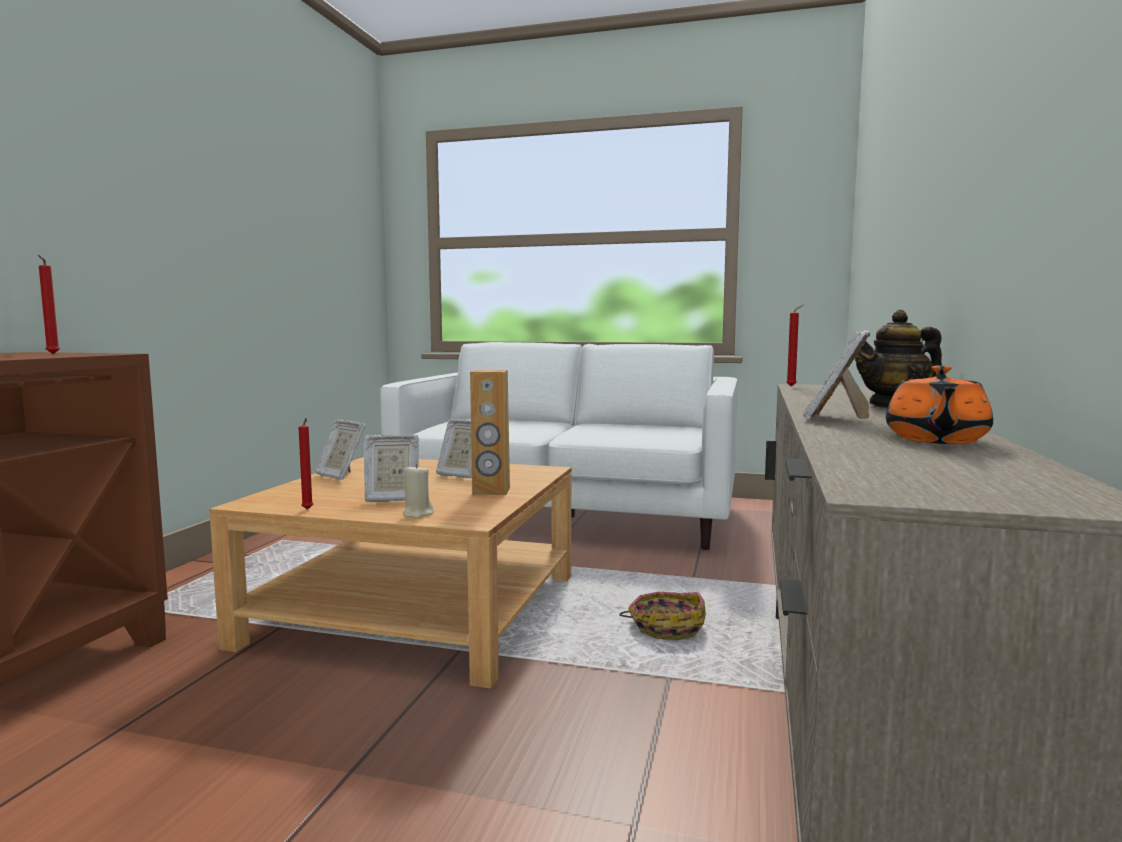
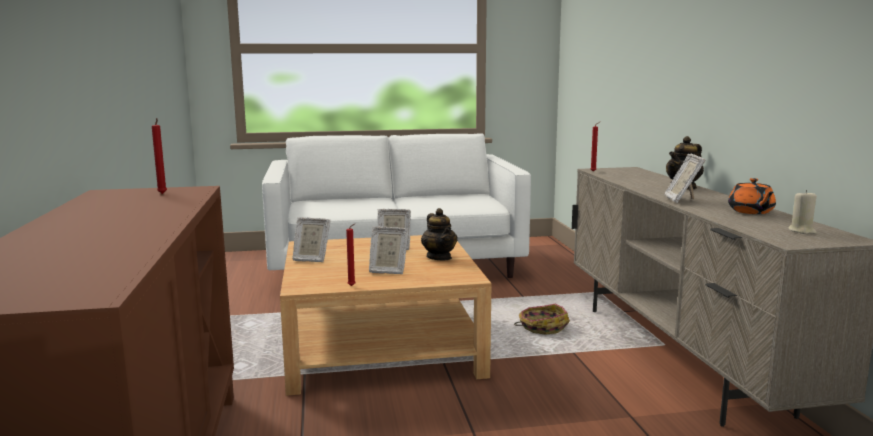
camera: 25 degrees left, 5 degrees up
picture frame [364,435,419,502] -> picture frame turned 45 degrees clockwise [369,226,408,274]
beige candle [403,464,434,519] -> beige candle moved to [789,190,817,234]
brown speaker [470,370,510,495] -> teapot [421,208,457,260]

